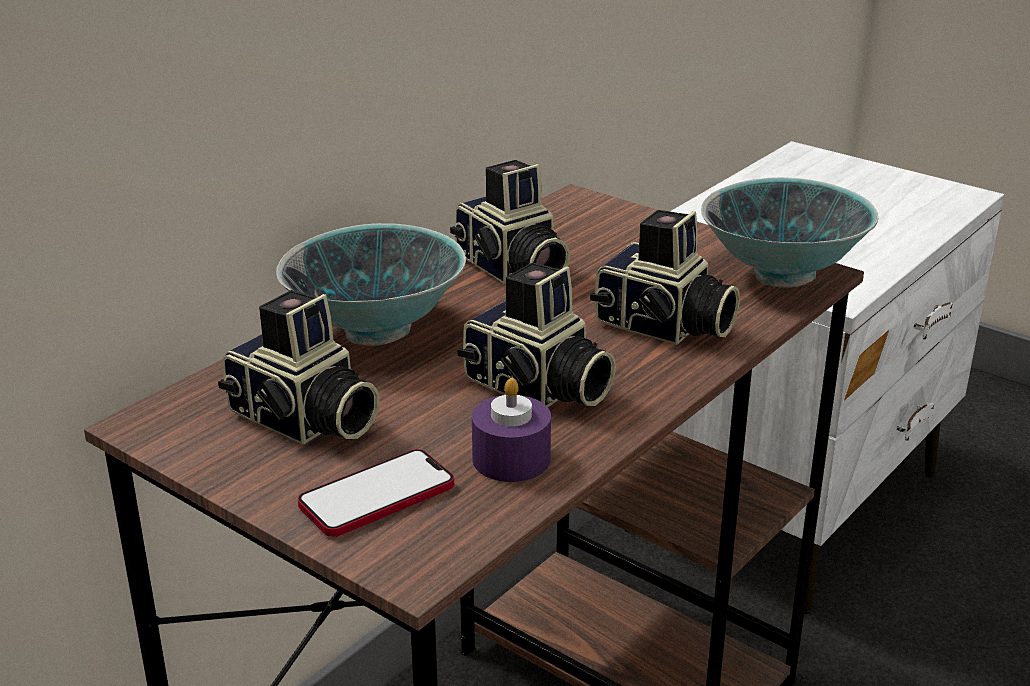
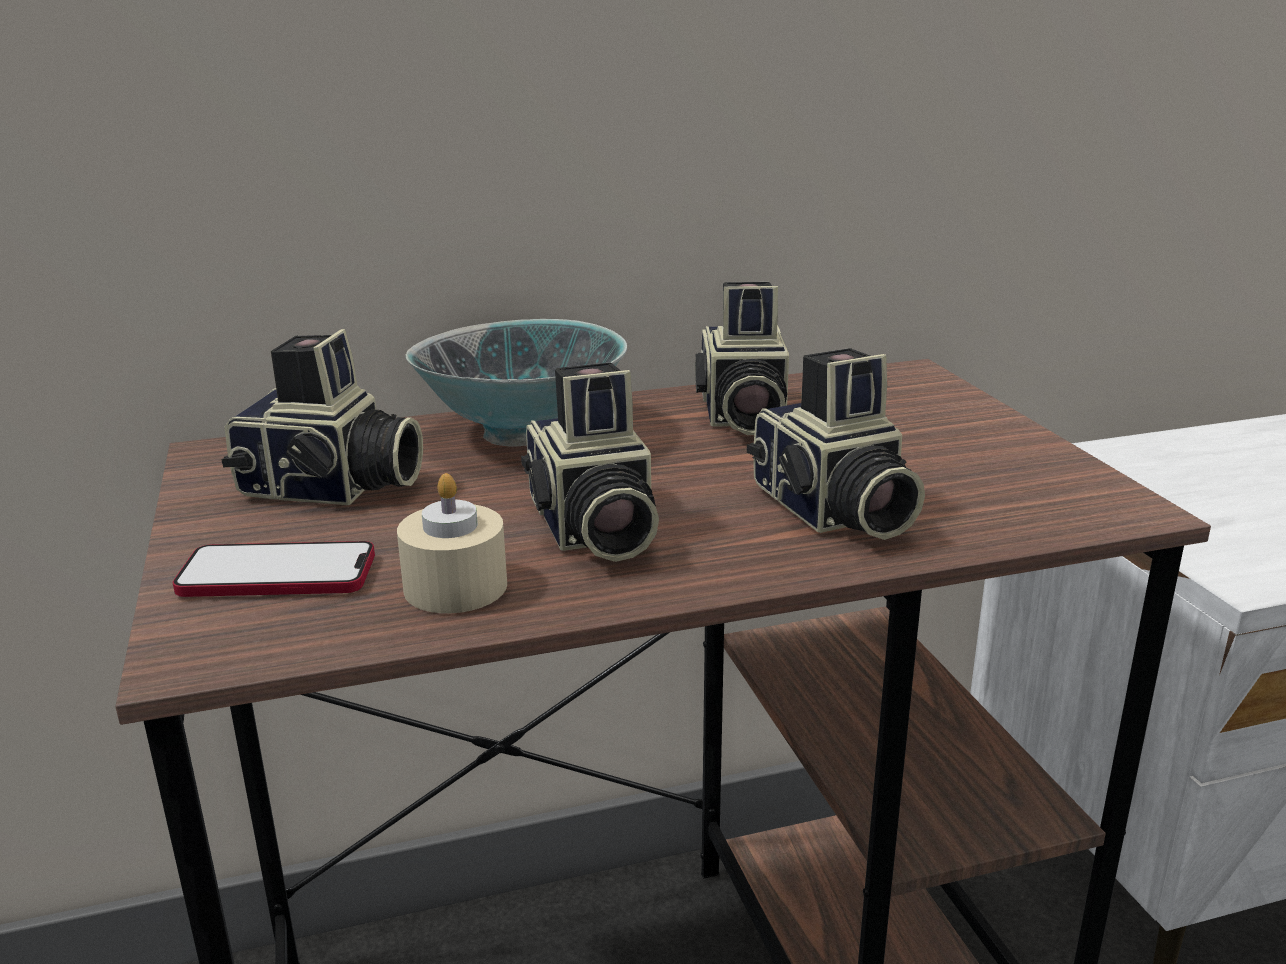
camera: 35 degrees right, 5 degrees down
camera [218,290,380,444] -> camera turned 60 degrees counterclockwise [221,329,423,505]
purple candle [472,378,551,482] -> beige candle [397,473,507,613]
bowl [701,177,878,288] -> none

